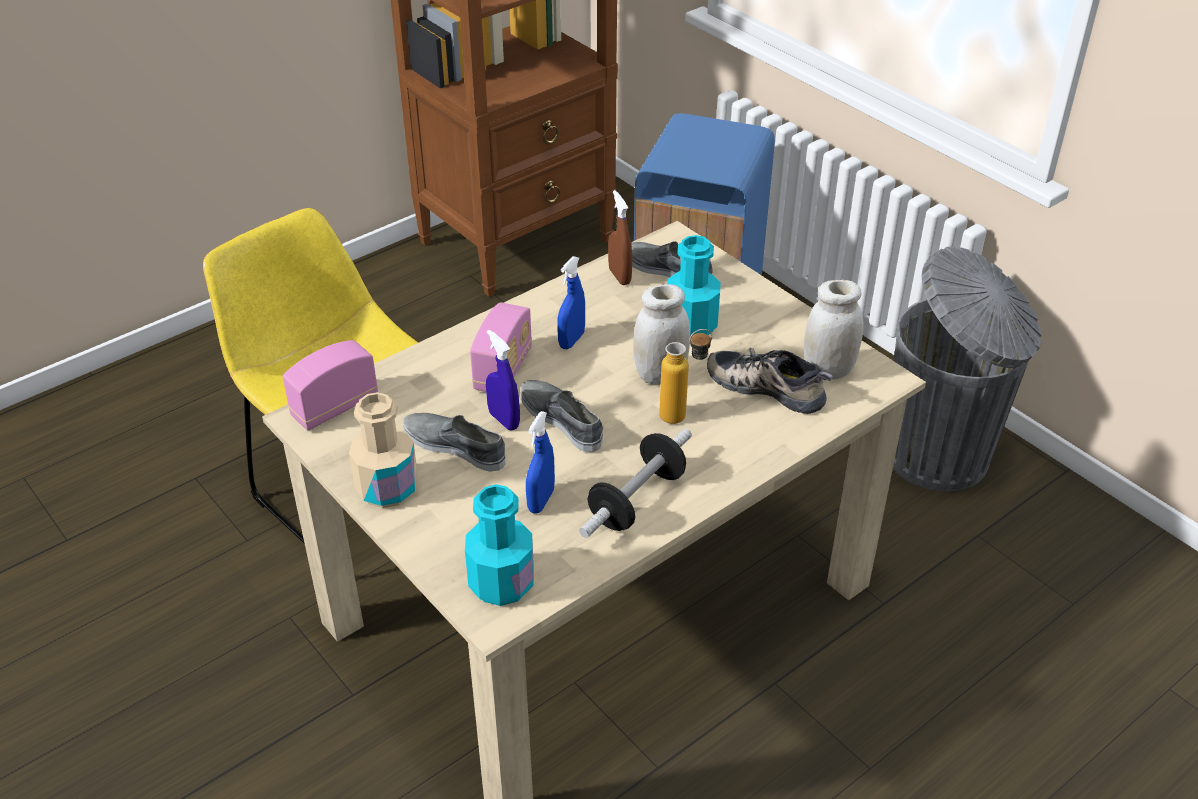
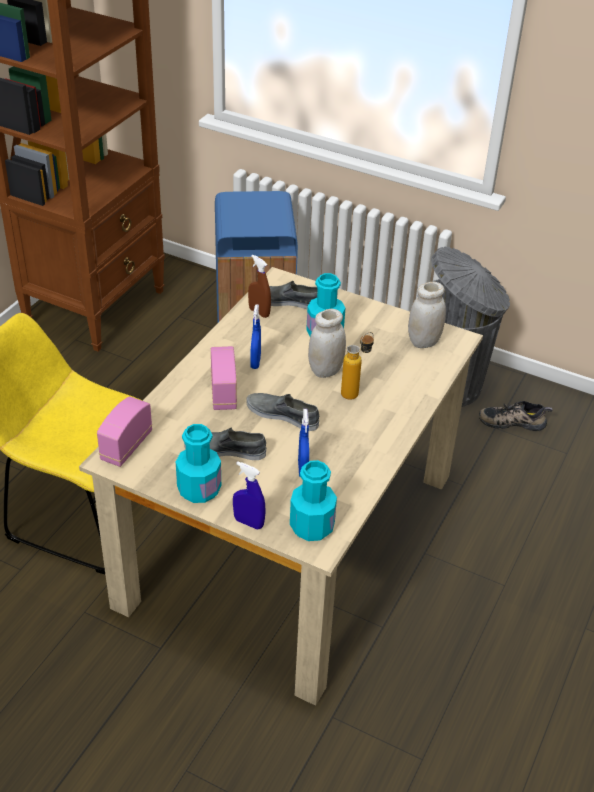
camera: 25 degrees left, 0 degrees up
beige bottle [349,392,418,508] -> turquoise bottle [176,424,221,503]
blue spray bottle [486,330,520,430] -> blue spray bottle moved to [233,461,266,529]
dumbbell [579,429,692,538] -> none
shoe [707,348,834,414] -> shoe moved to [479,401,553,431]

